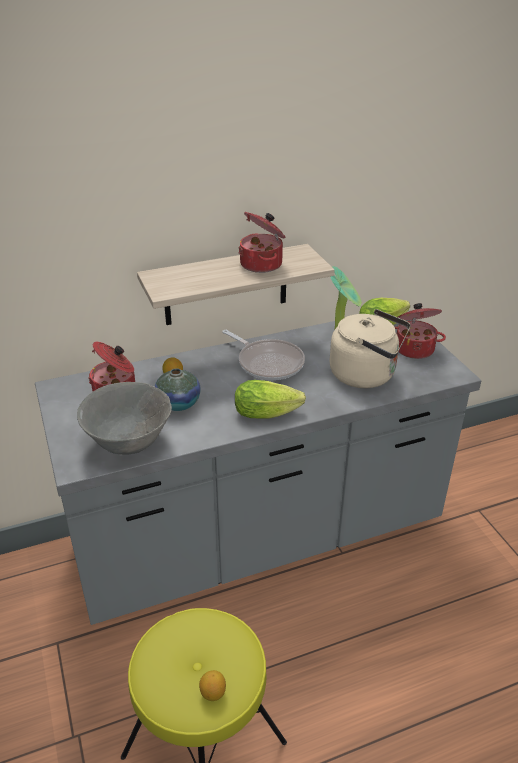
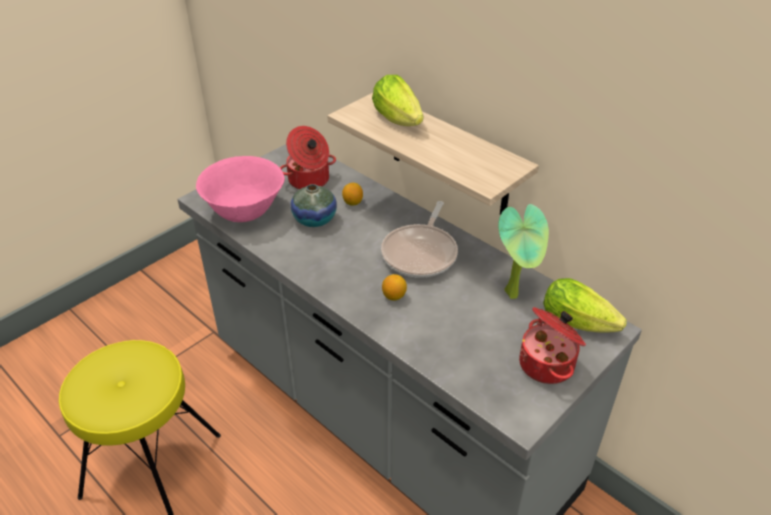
camera: 65 degrees right, 5 degrees up
grey bowl [77,382,172,455] -> pink bowl [196,156,285,222]
lemon [199,670,226,701] -> lemon moved to [382,274,407,301]
lettuce [235,380,306,419] -> lettuce moved to [372,75,424,126]
cooking pot [239,212,285,273] -> none
beige kettle [329,309,411,388] -> none

